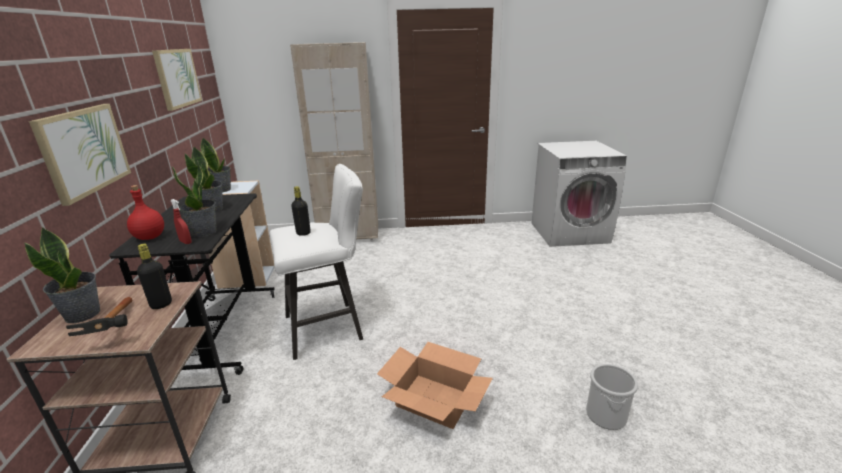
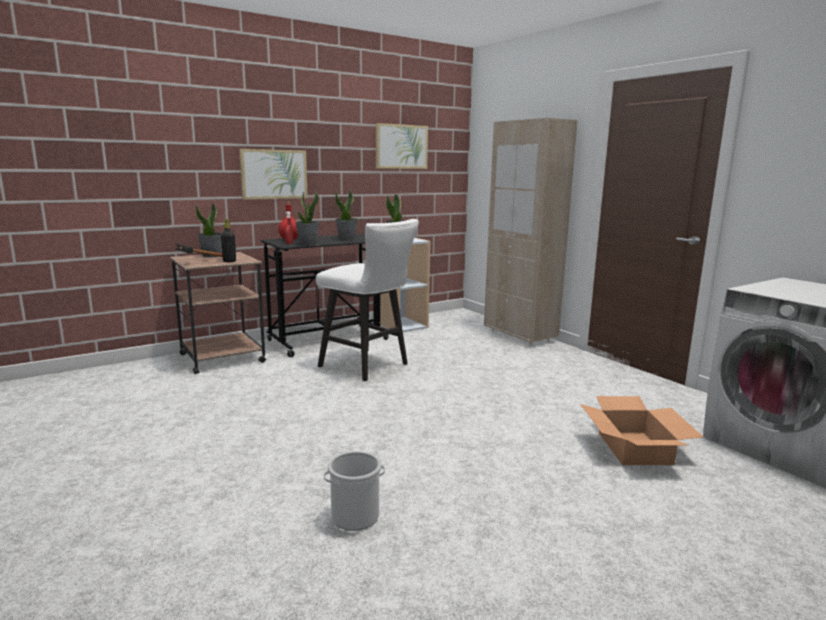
camera: 60 degrees right, 10 degrees down
black bottle [291,186,311,236] -> none
cardboard box [377,342,493,429] -> cardboard box moved to [580,396,703,465]

